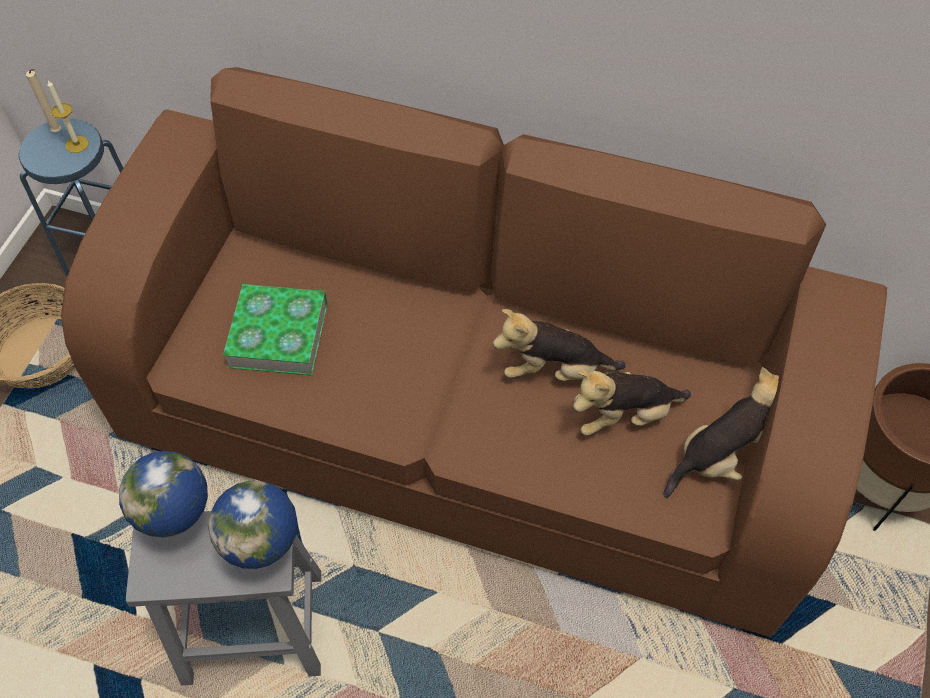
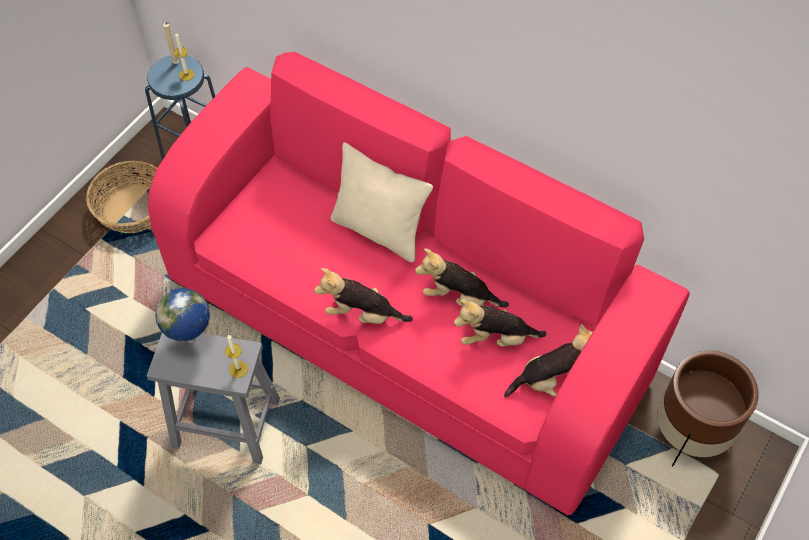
camera: 15 degrees right, 0 degrees up
brown sofa [61,67,887,637] -> pink sofa [148,52,690,515]
globe [208,481,298,569] -> candle [225,334,248,378]
book [223,284,328,376] -> none
none -> plush toy [314,268,413,324]
none -> beige pillow [330,142,433,263]

